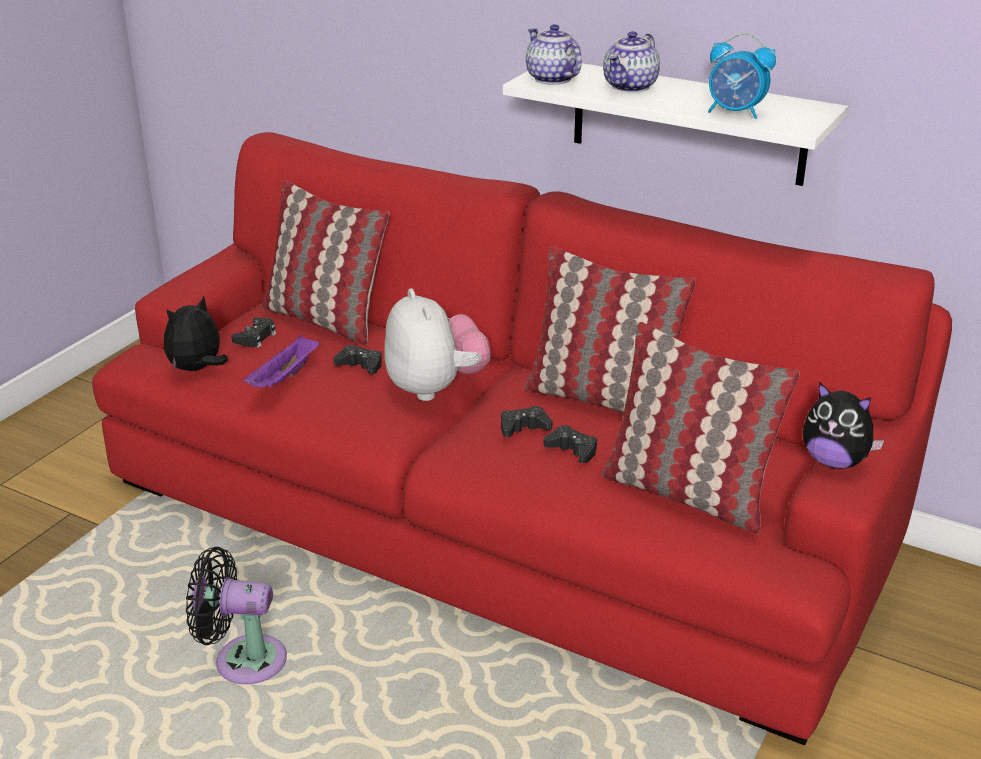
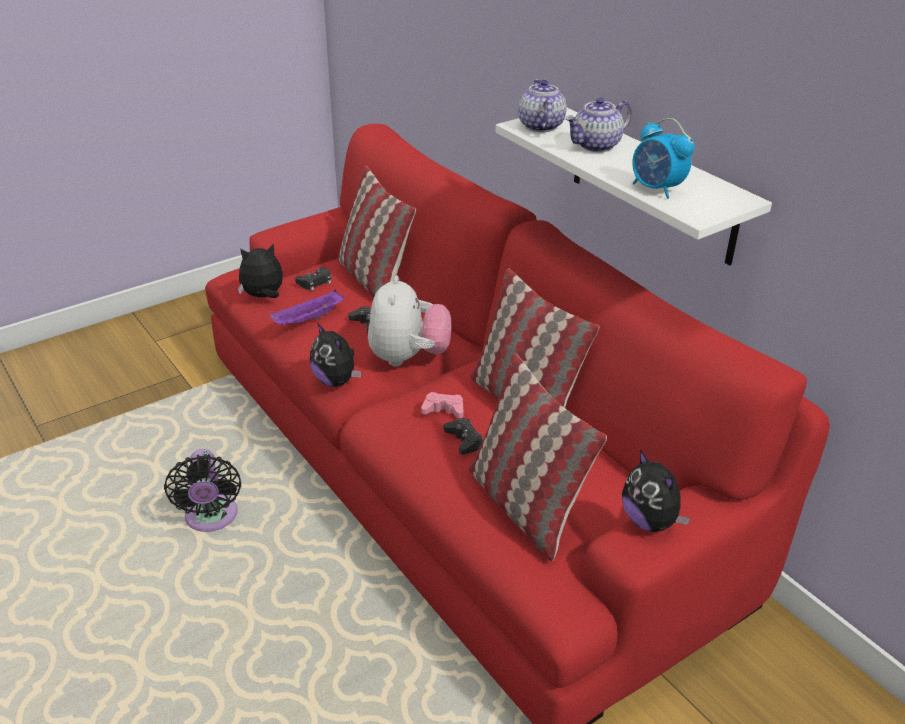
camera: 25 degrees right, 5 degrees up
black fan [186,547,287,684] -> black fan turned 135 degrees counterclockwise [164,449,241,532]
black game controller [501,406,552,437] -> pink game controller [421,392,464,418]
none -> plush toy [310,323,361,386]

